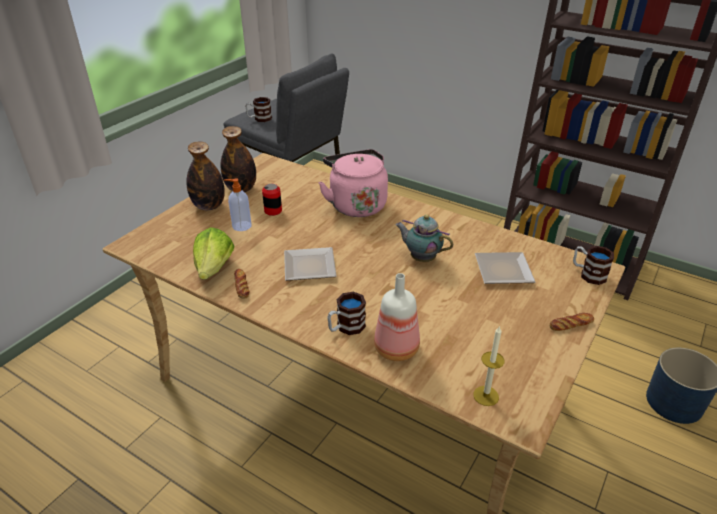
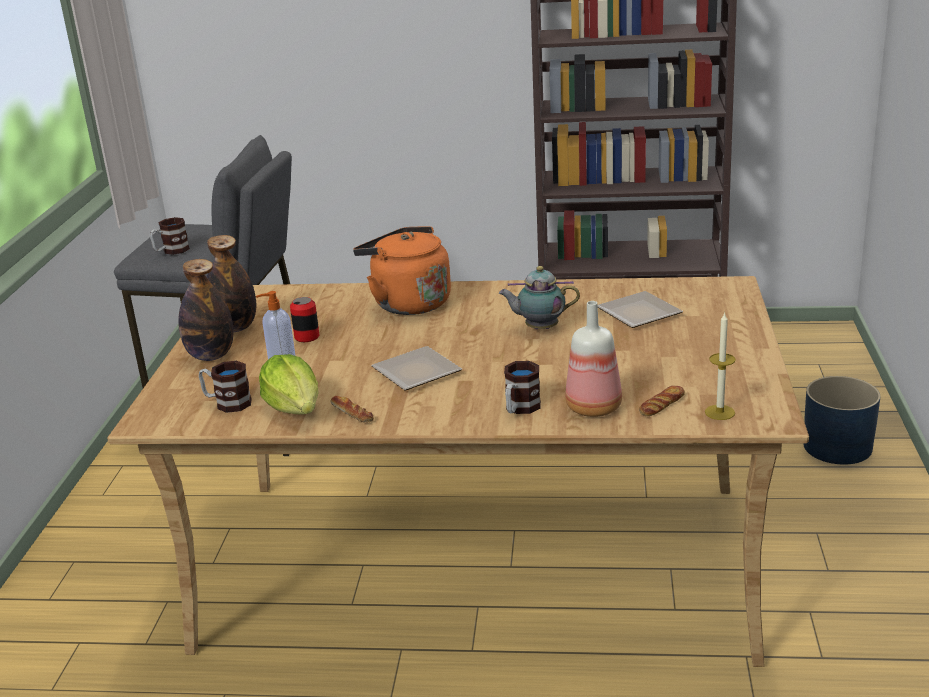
camera: 25 degrees left, 10 degrees down
pink kettle [318,149,388,217] -> orange kettle [353,226,451,315]
bread [550,313,594,331] -> bread moved to [639,386,685,416]
mug [573,246,614,285] -> mug moved to [199,361,252,413]

